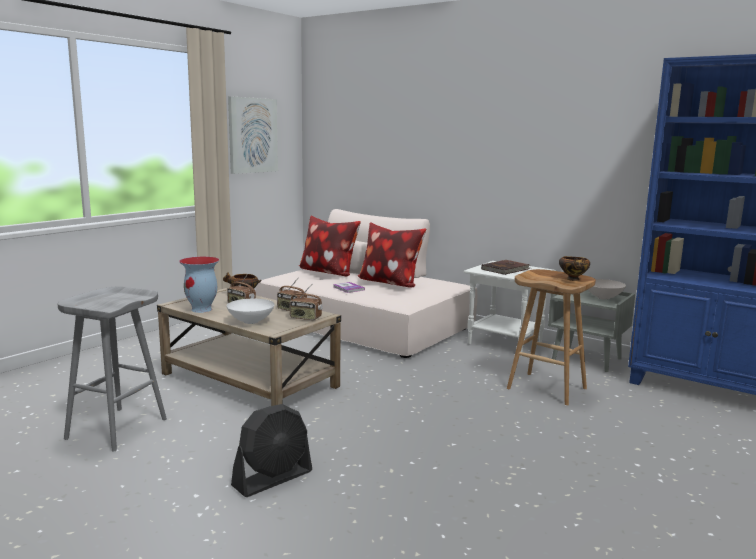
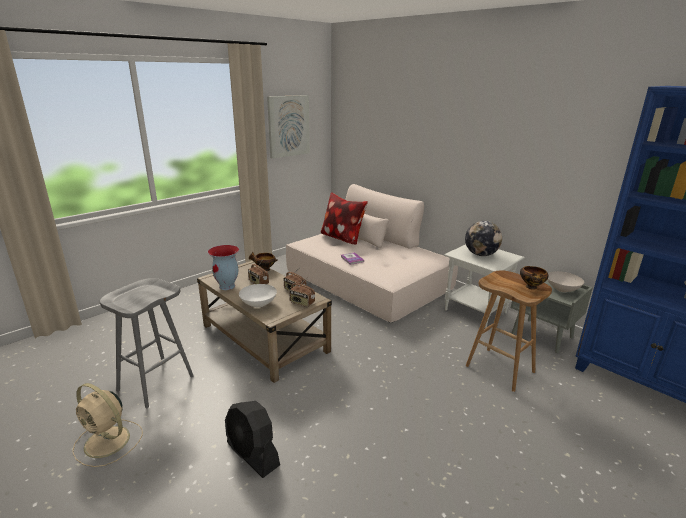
camera: 10 degrees right, 10 degrees up
black fan [231,404,312,497] -> black fan turned 75 degrees clockwise [225,401,280,478]
pillow [358,222,426,288] -> none
brown book [481,260,530,275] -> globe [465,221,502,256]
none -> beige fan [72,383,143,467]

